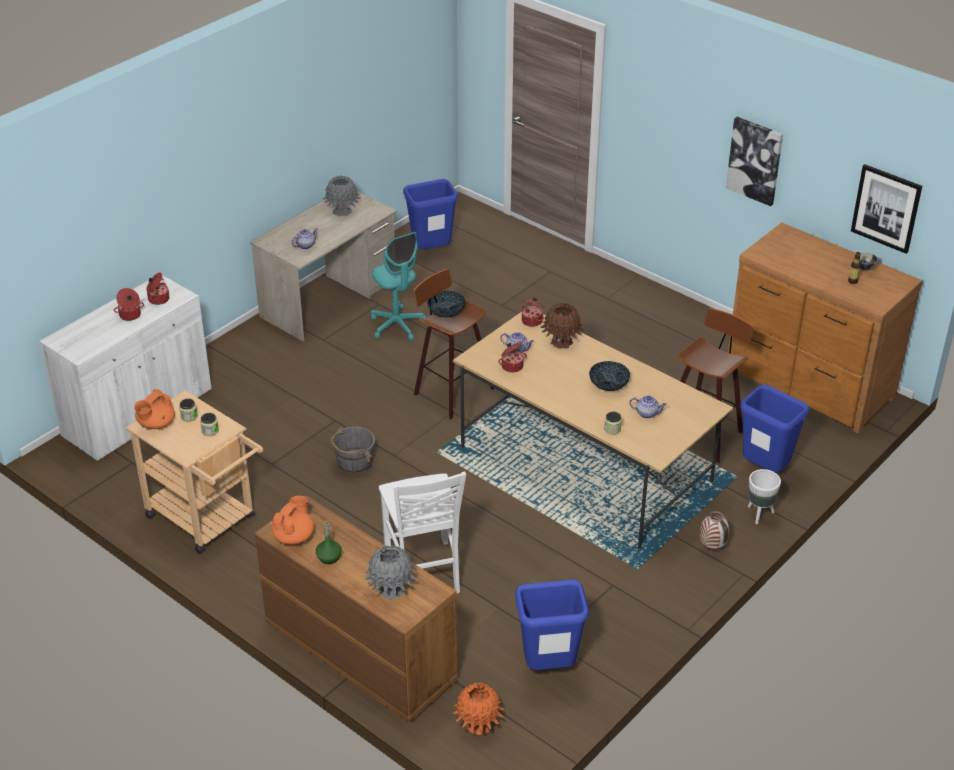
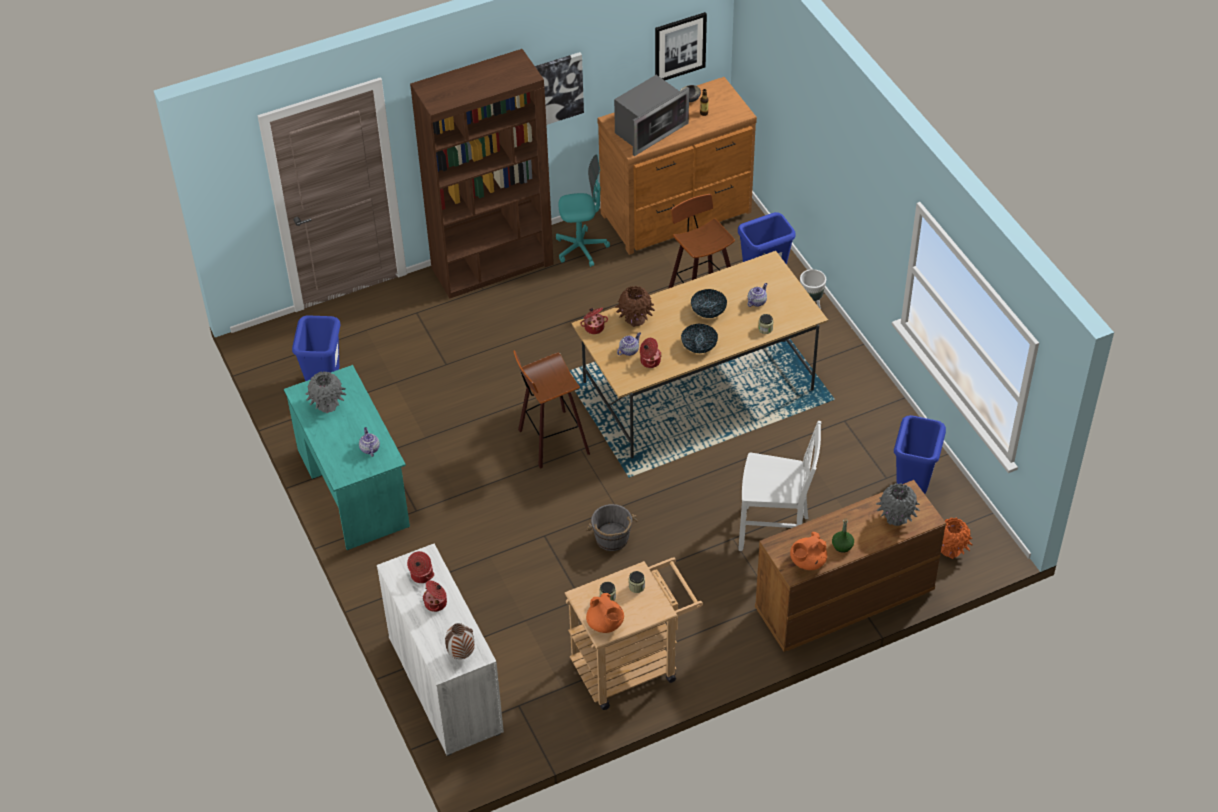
camera: 65 degrees left, 10 degrees up
beige desk [250,191,397,341] -> turquoise desk [284,365,410,550]
orange teapot [272,496,314,545] -> orange teapot turned 90 degrees counterclockwise [790,532,827,570]
turquoise office chair [371,232,425,341] -> turquoise office chair moved to [556,154,610,267]
bowl [427,291,465,317] -> bowl moved to [681,323,718,353]
vase [700,511,729,550] -> vase moved to [445,623,475,659]
none -> brown bookcase [410,49,554,298]
none -> microwave [614,75,689,156]

